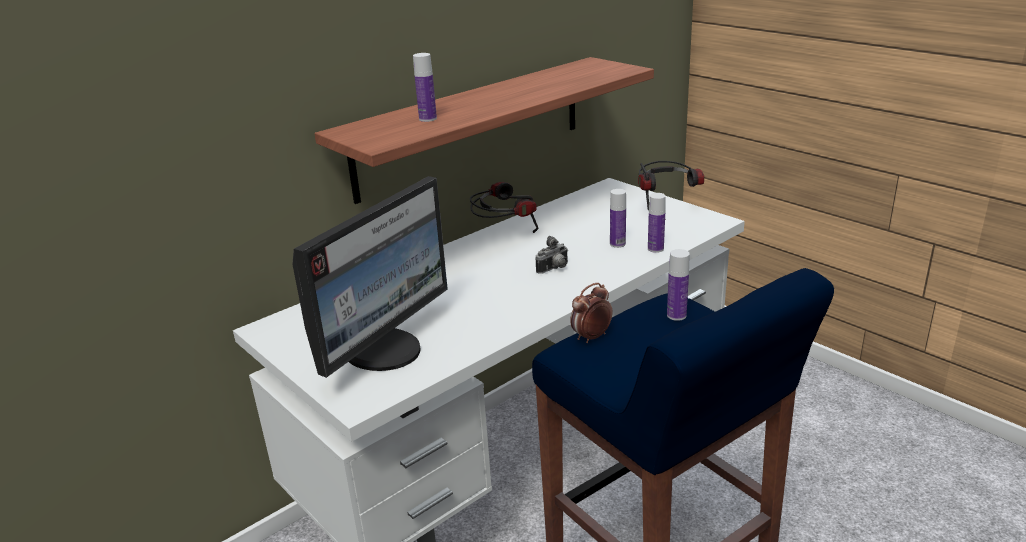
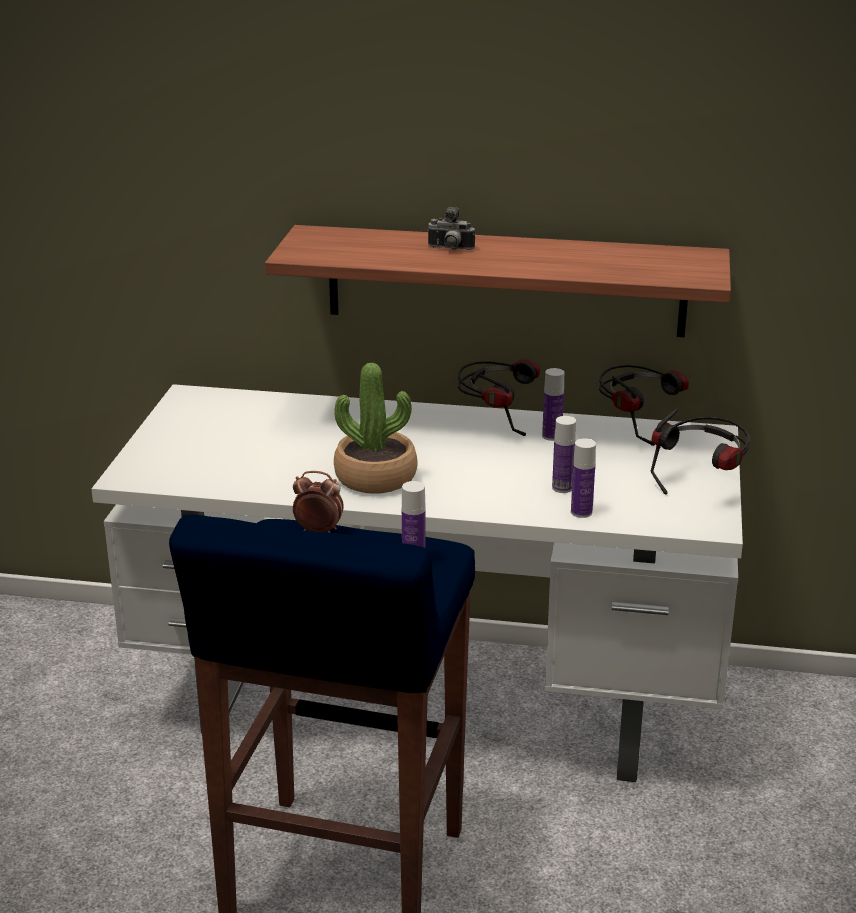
camera: 50 degrees right, 0 degrees up
monitor [292,176,448,378] -> none
bottle [413,53,437,122] -> bottle moved to [542,368,564,441]
camera [535,236,568,274] -> camera moved to [427,207,475,250]
none -> potted plant [334,363,417,494]
none -> headphones [599,365,689,446]

